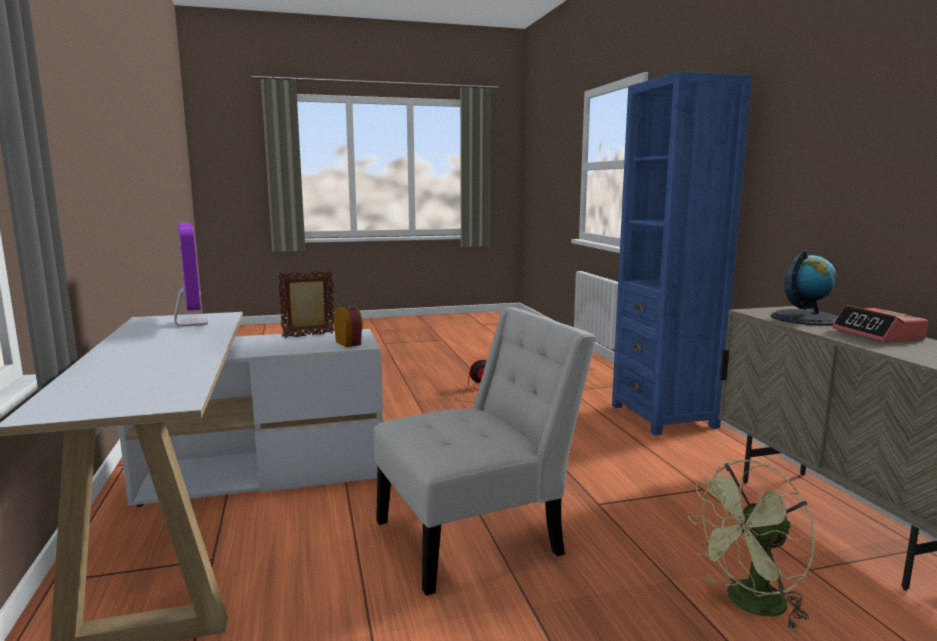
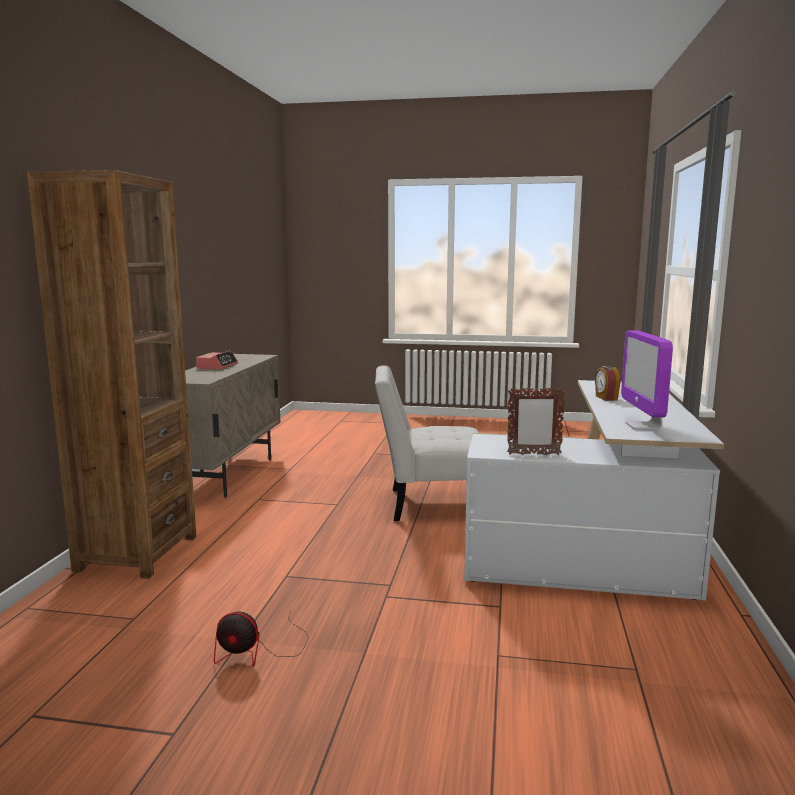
camera: 155 degrees left, 0 degrees up
alarm clock [334,304,363,347] -> alarm clock moved to [595,366,620,401]
blue bookcase [612,71,752,435] -> brown bookcase [27,170,196,579]
green fan [688,460,815,631] -> none
globe [771,250,838,326] -> none

